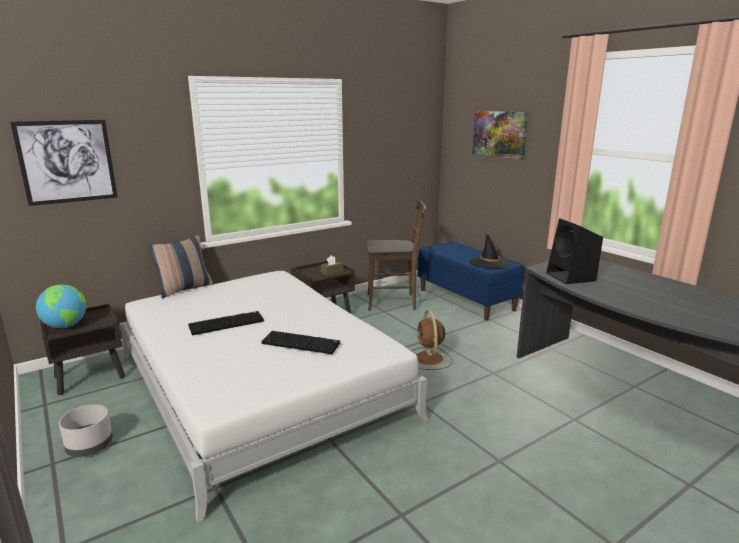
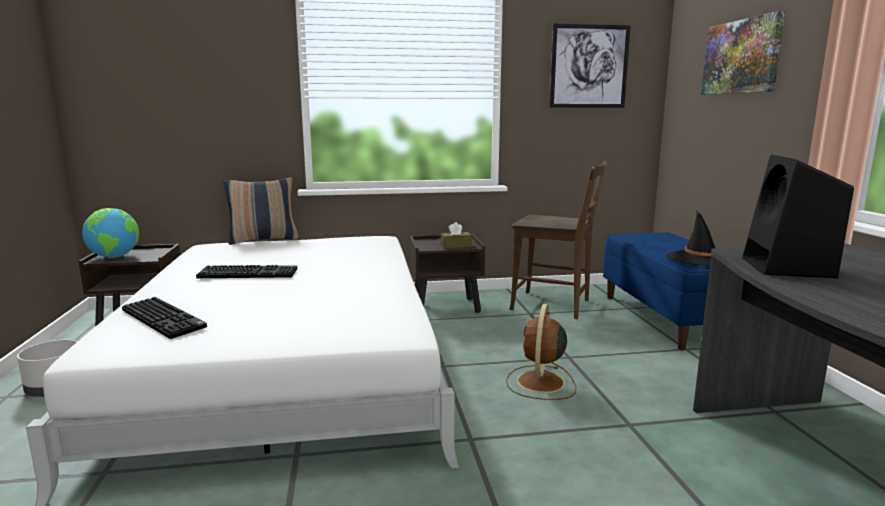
camera: 25 degrees right, 5 degrees down
picture [10,120,117,206] -> picture moved to [550,23,630,108]
keyboard [261,331,340,354] -> keyboard moved to [122,297,207,339]

